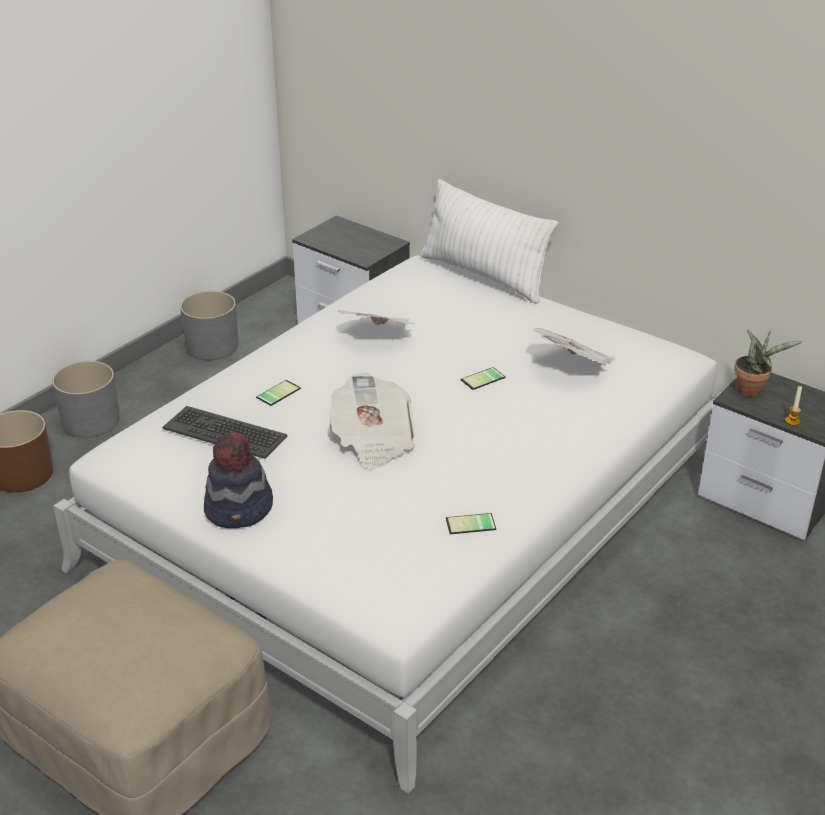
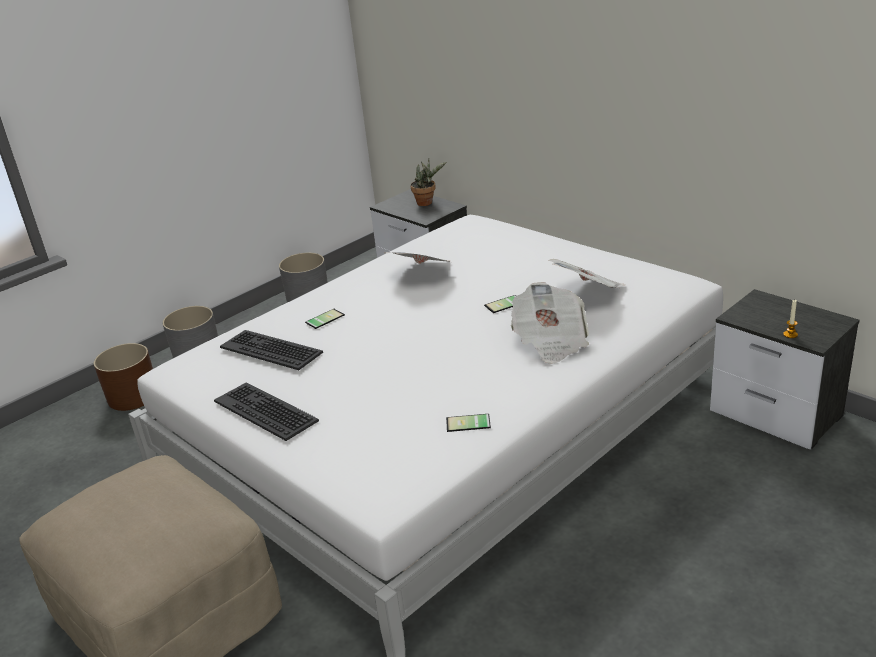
camera: 10 degrees right, 5 degrees down
hat [204,431,273,528] -> keyboard [214,382,319,441]
newspaper [329,373,415,470] -> newspaper moved to [511,282,589,364]
white pillow [420,179,559,304] -> none
potted plant [734,330,803,396] -> potted plant moved to [411,158,446,206]

